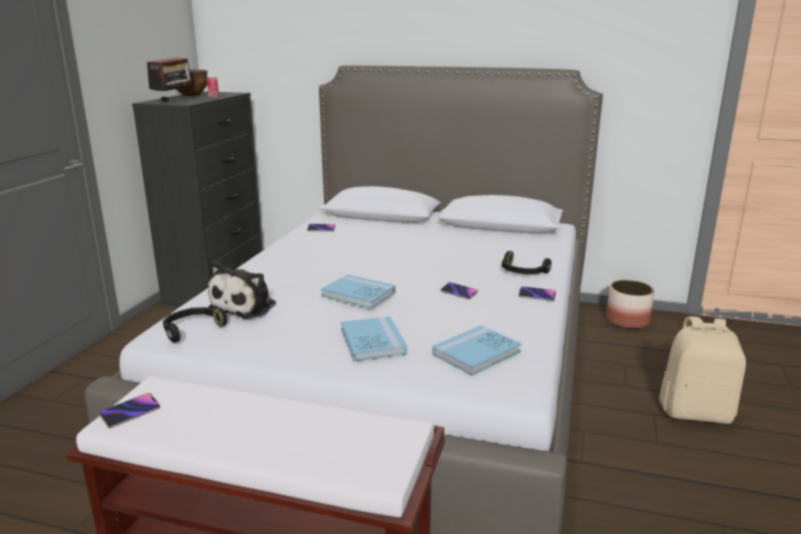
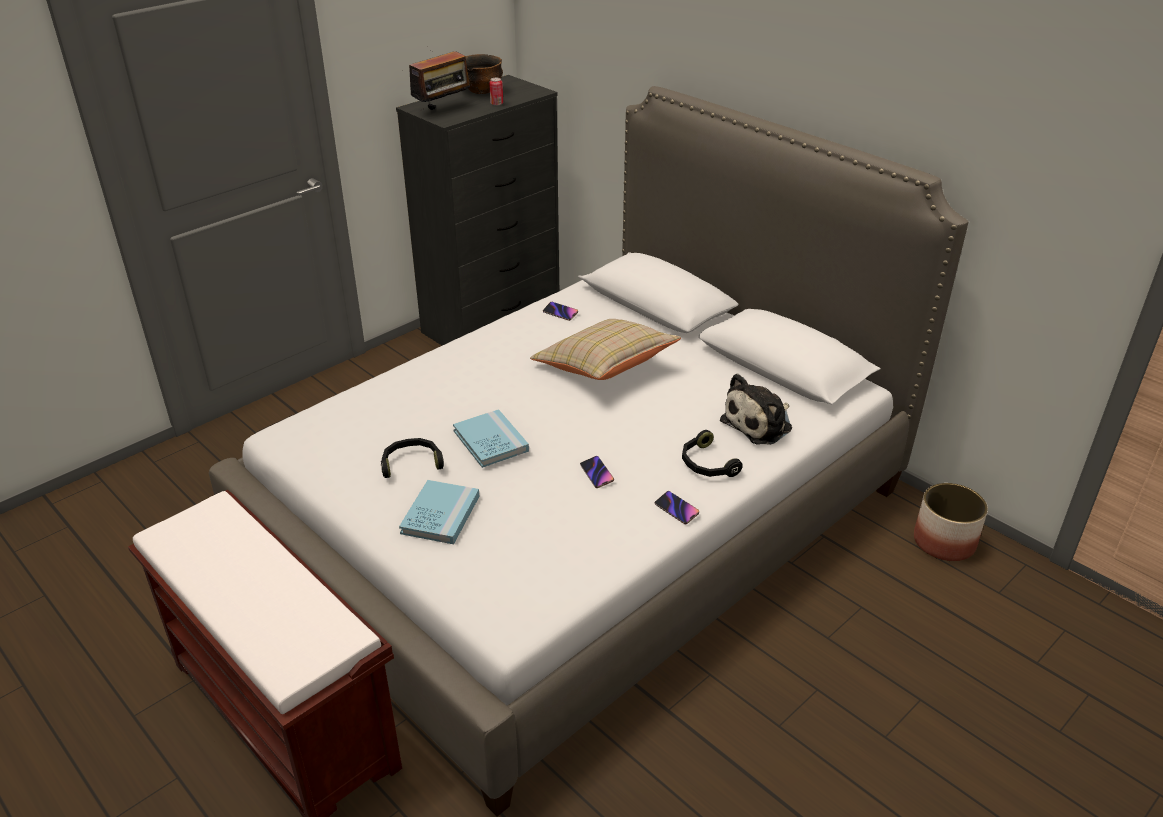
camera: 30 degrees right, 15 degrees up
phone [99,393,160,428] -> none
black headphones [163,307,227,343] -> black headphones moved to [381,438,444,478]
plush toy [208,261,276,319] -> plush toy moved to [720,374,792,445]
blue book [432,325,521,376] -> none
beige backpack [659,316,746,424] -> none
none -> beige pillow [530,319,681,380]

